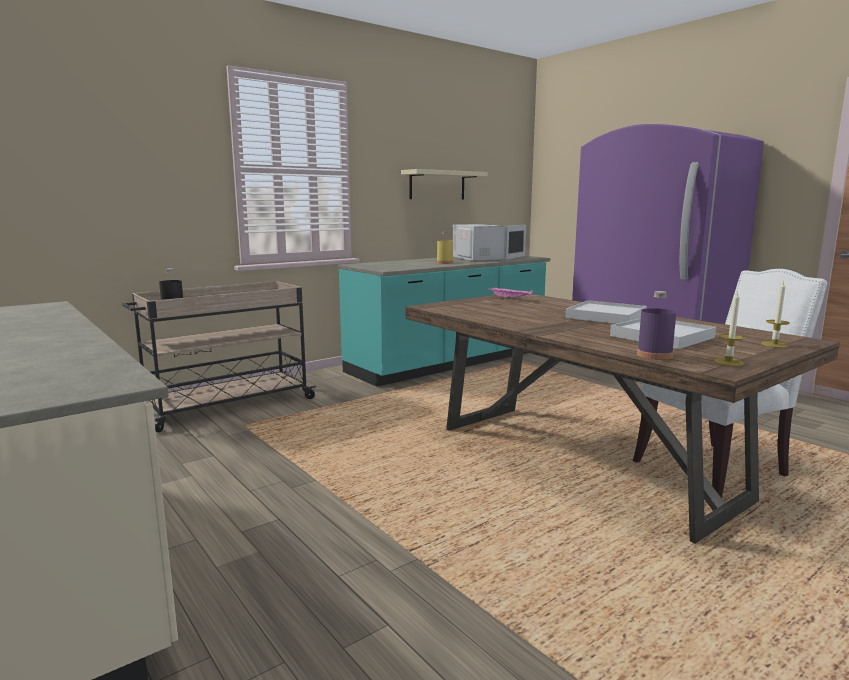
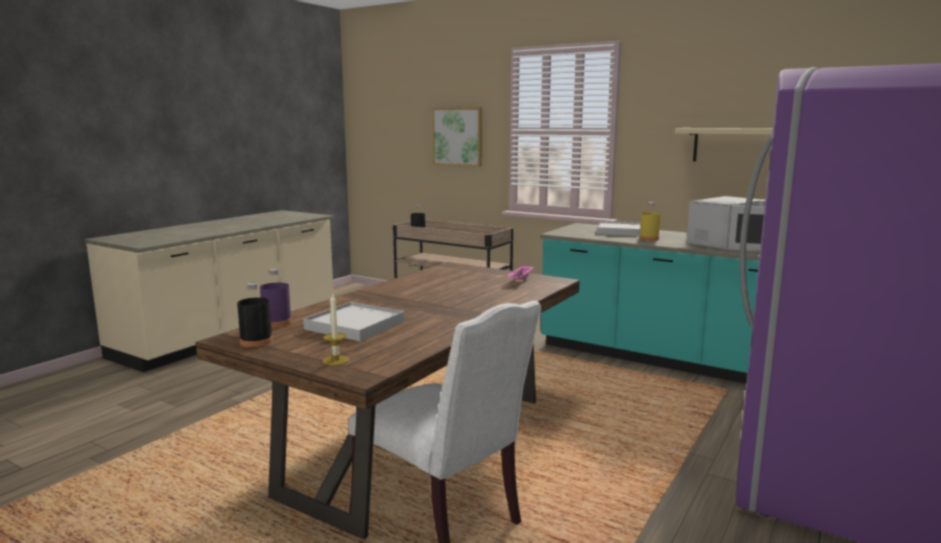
camera: 70 degrees right, 0 degrees up
white tray [565,300,647,324] -> white tray moved to [597,221,641,236]
candle [714,290,745,366] -> black bottle [237,283,273,347]
none -> picture [432,107,482,167]

